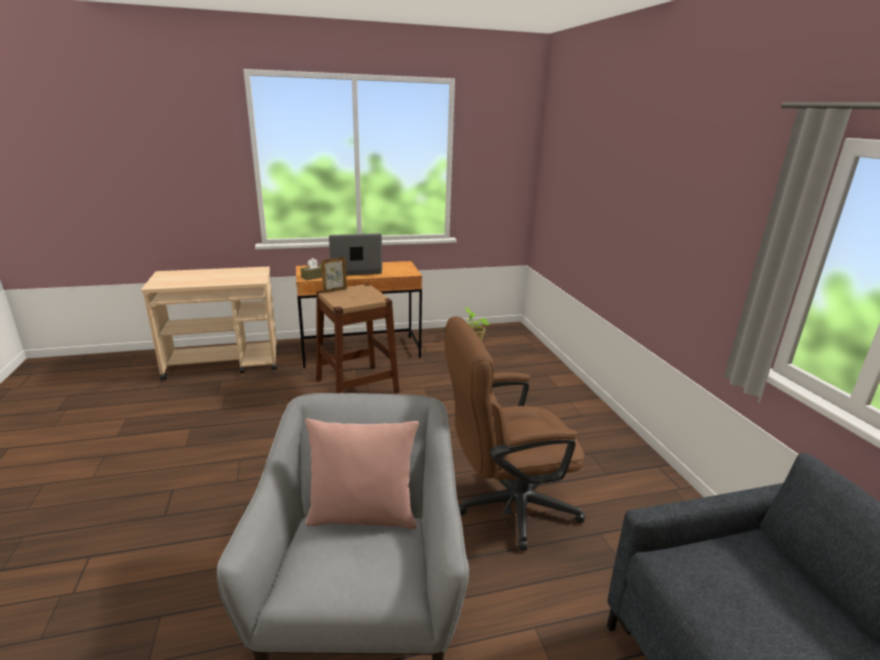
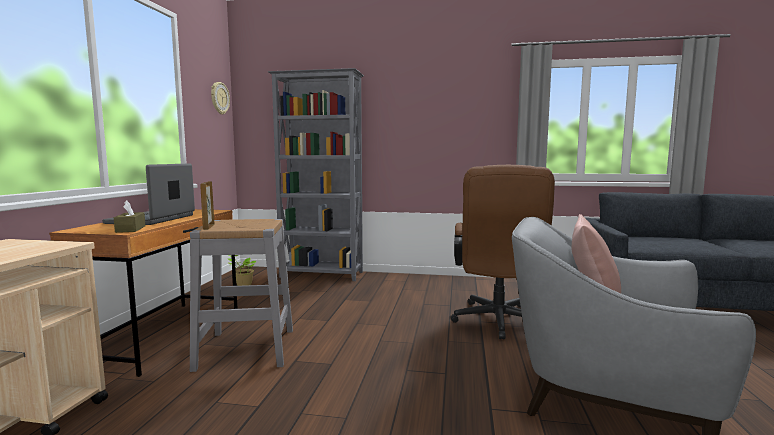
camera: 65 degrees left, 15 degrees down
brown stool [316,284,400,394] -> grey stool [190,219,293,372]
none -> wall clock [211,82,230,115]
none -> grey bookcase [268,68,364,281]

